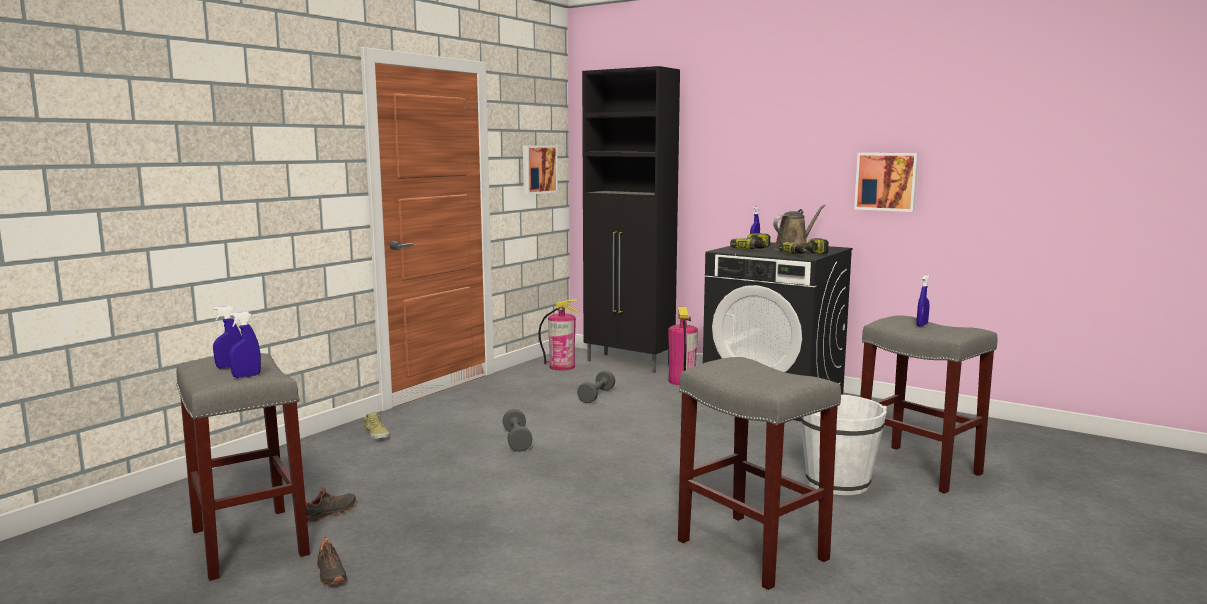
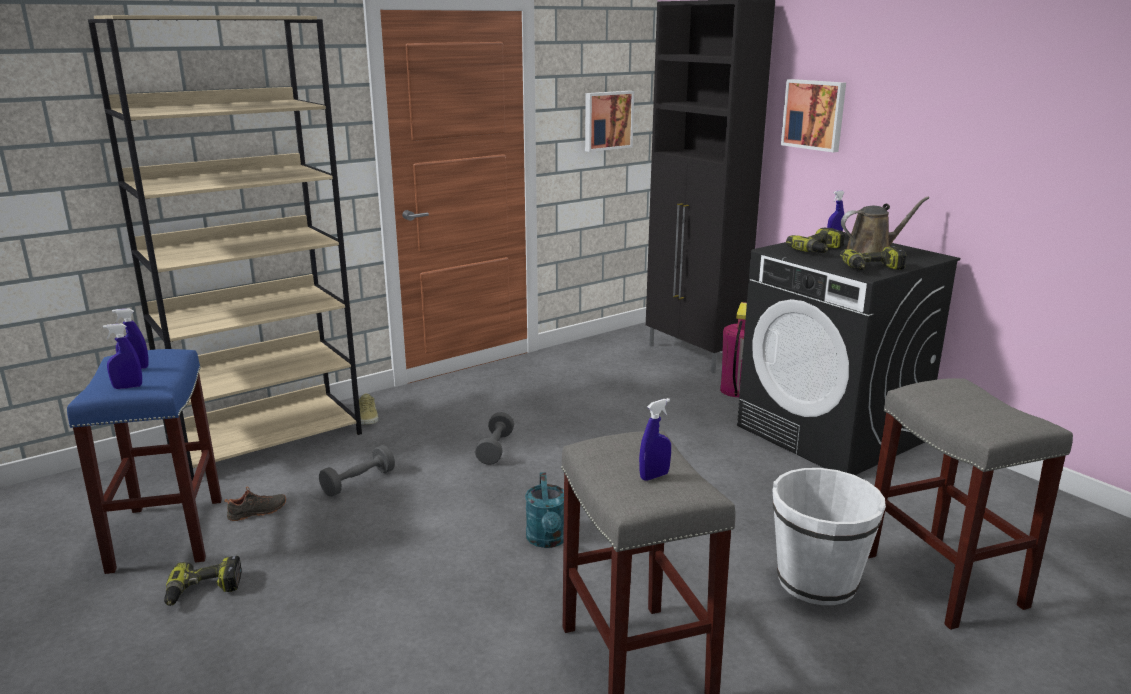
camera: 20 degrees right, 10 degrees up
grey stool [176,353,310,581] -> blue stool [67,349,222,574]
black shoe [317,537,347,585] -> power drill [164,556,242,606]
fire extinguisher [538,299,580,370] -> none
grey dumbbell [577,371,615,403] -> grey dumbbell moved to [319,445,395,497]
picture [854,153,919,212] -> picture moved to [781,79,846,152]
blue spray bottle [917,275,930,327] -> blue spray bottle moved to [639,398,671,481]
none -> beige bookcase [88,15,362,481]
none -> turquoise watering can [525,472,564,548]

